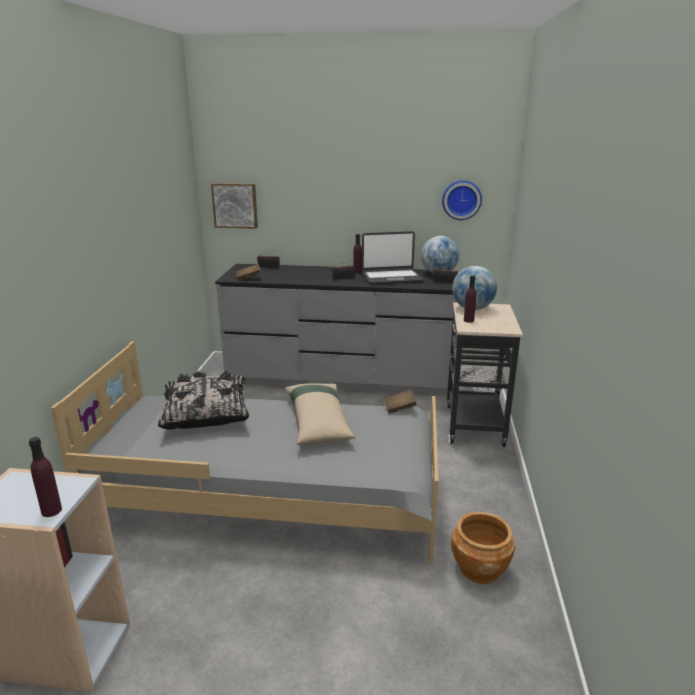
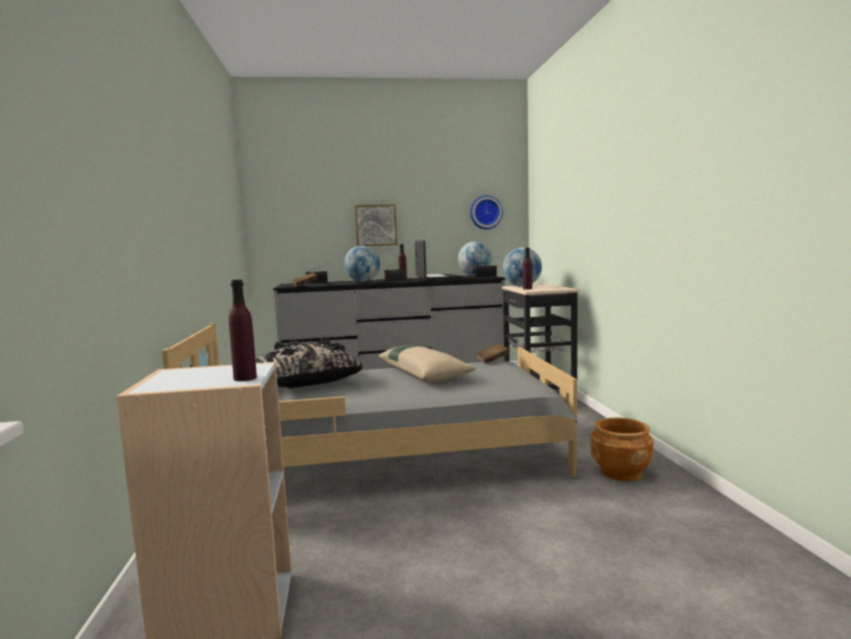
camera: 15 degrees left, 15 degrees down
picture [211,183,258,229] -> picture moved to [355,204,397,246]
laptop [362,231,424,284] -> laptop turned 75 degrees counterclockwise [415,240,463,280]
none -> globe [344,246,380,282]

